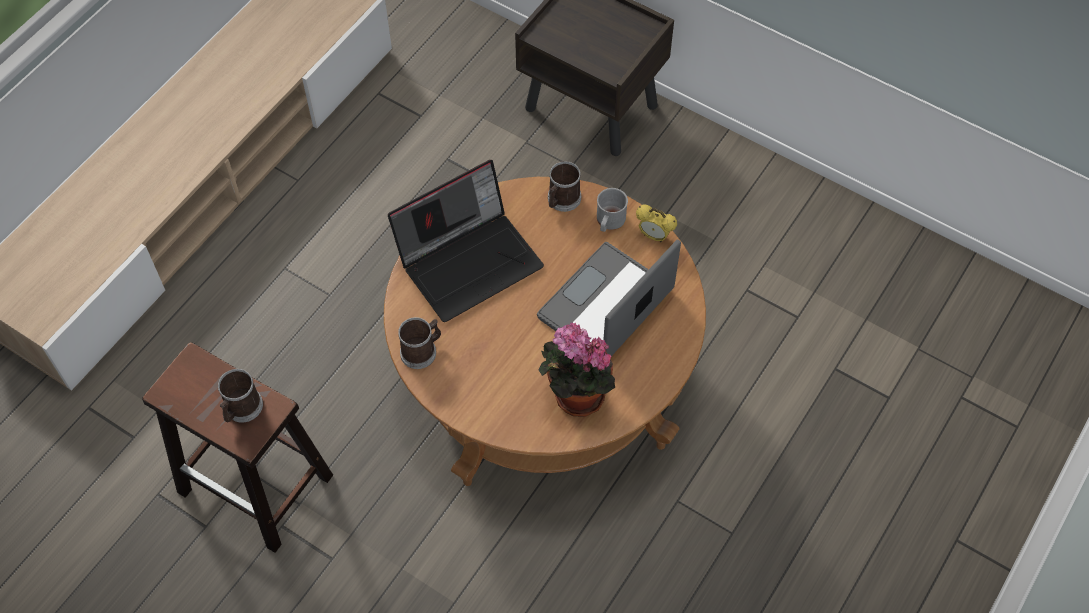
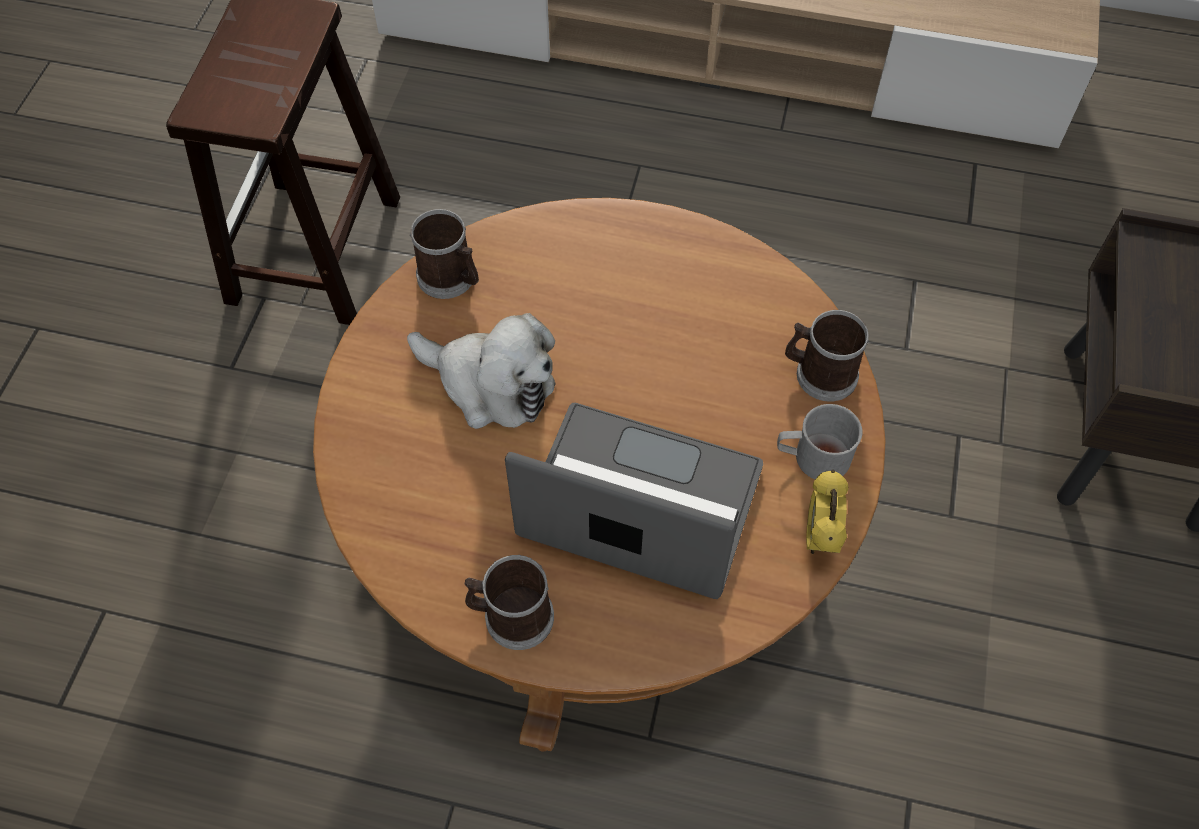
camera: 70 degrees right, 0 degrees up
mug [218,369,263,423] -> mug moved to [465,555,554,650]
laptop [388,160,544,322] -> none
potted plant [539,323,615,417] -> none
none -> plush toy [407,313,556,429]

